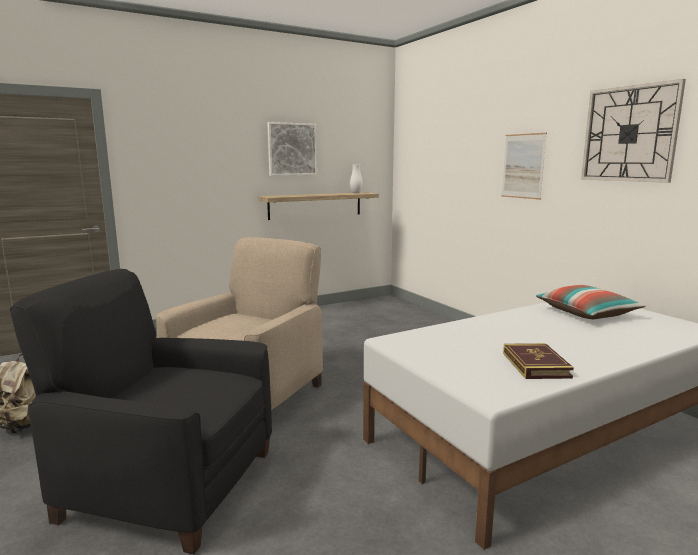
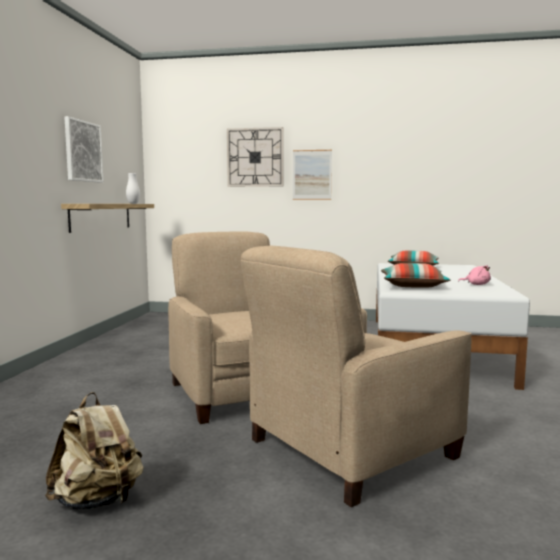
camera: 50 degrees left, 5 degrees down
black armchair [10,269,272,554] -> beige armchair [241,246,472,507]
book [503,343,574,379] -> pink plush toy [458,265,491,285]
wall clock [581,79,686,183] -> wall clock moved to [227,127,283,187]
none -> pillow [381,263,451,288]

